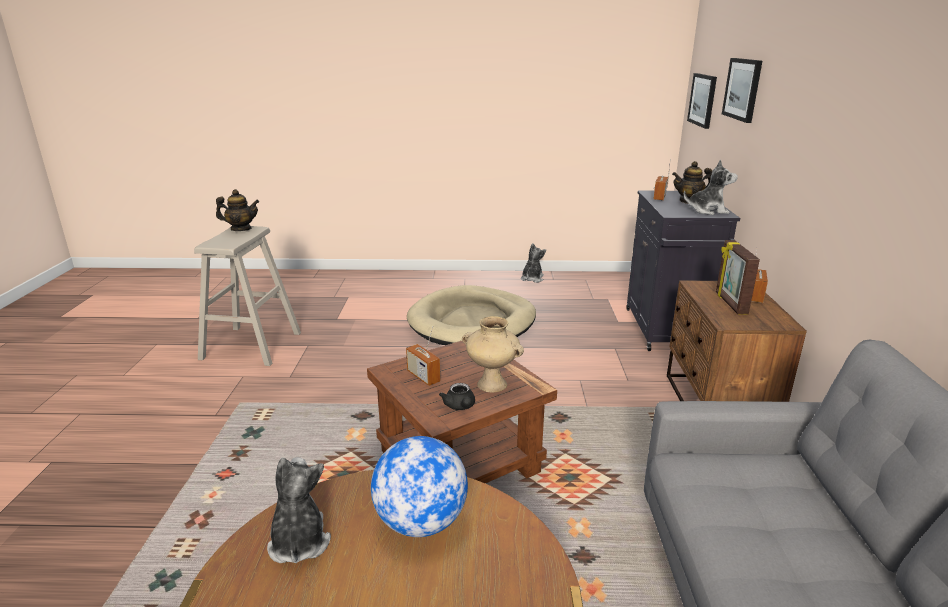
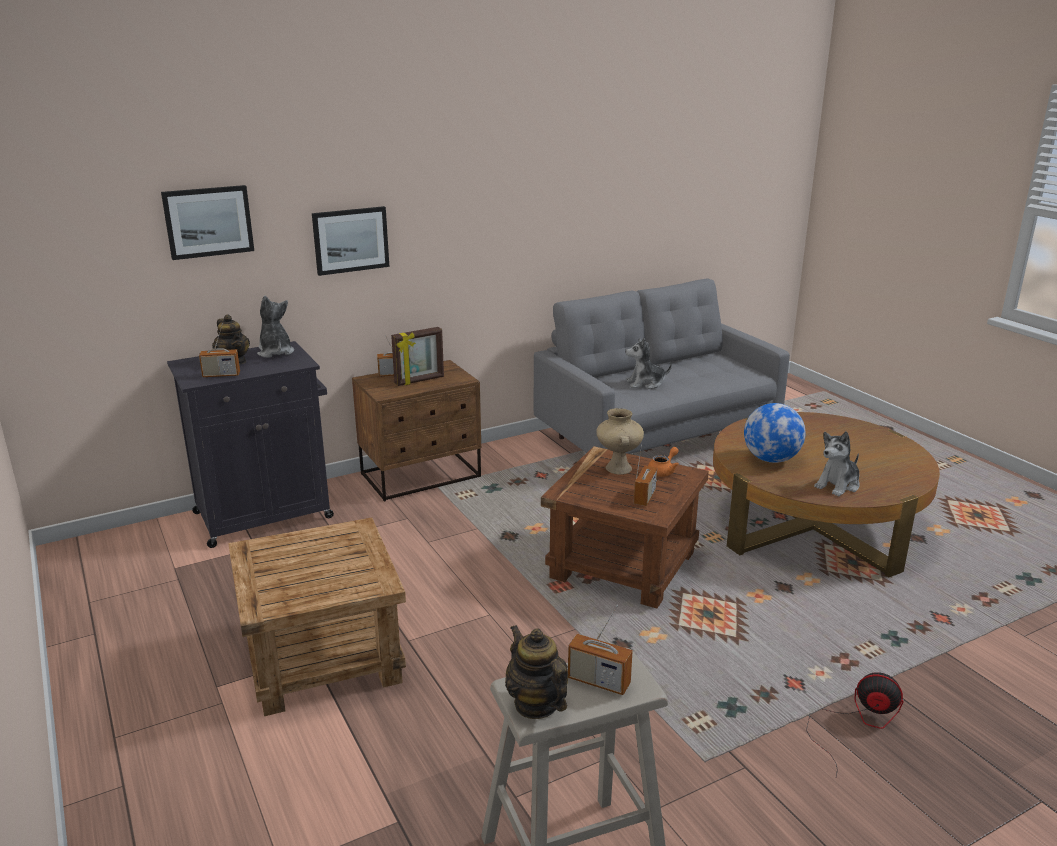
camera: 120 degrees left, 0 degrees up
beige dog bed [407,285,536,345] -> brown side table [228,517,406,716]
black teapot [439,383,475,410] -> orange teapot [648,447,679,477]
plush toy [521,243,546,283] -> plush toy moved to [625,338,672,389]
picture [687,73,717,129] -> picture moved to [312,206,389,276]
none -> radio [568,605,633,695]
none -> fan [806,672,904,776]

